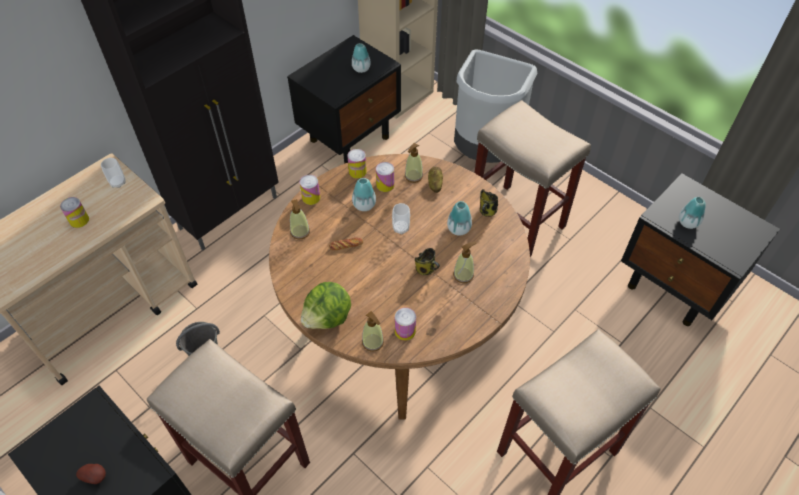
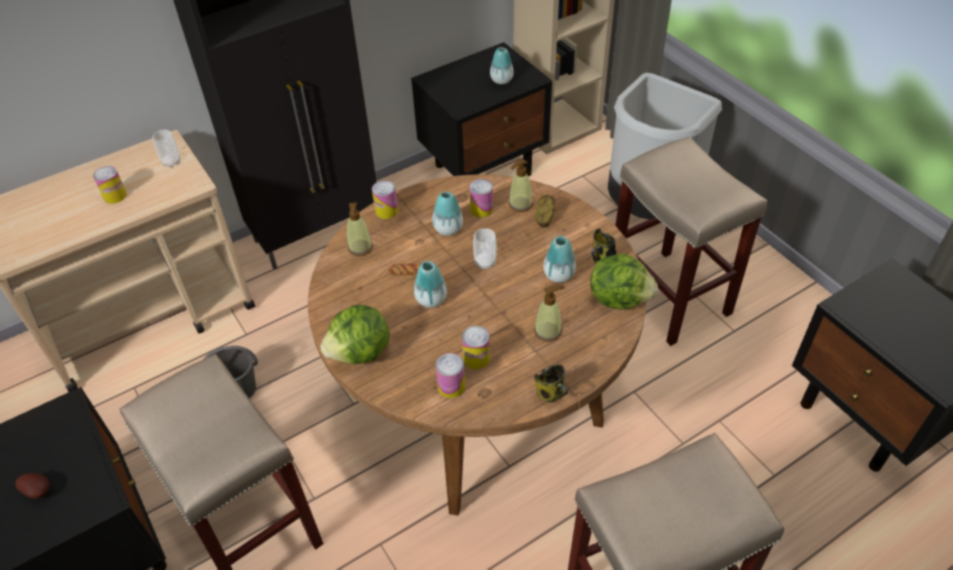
camera: 15 degrees right, 5 degrees down
can [348,149,367,179] -> can moved to [462,326,490,369]
soap dispenser [362,311,384,352] -> none
mug [415,248,440,275] -> mug moved to [534,364,568,402]
vase [679,197,706,229] -> vase moved to [414,261,447,308]
none -> lettuce [590,254,658,310]

